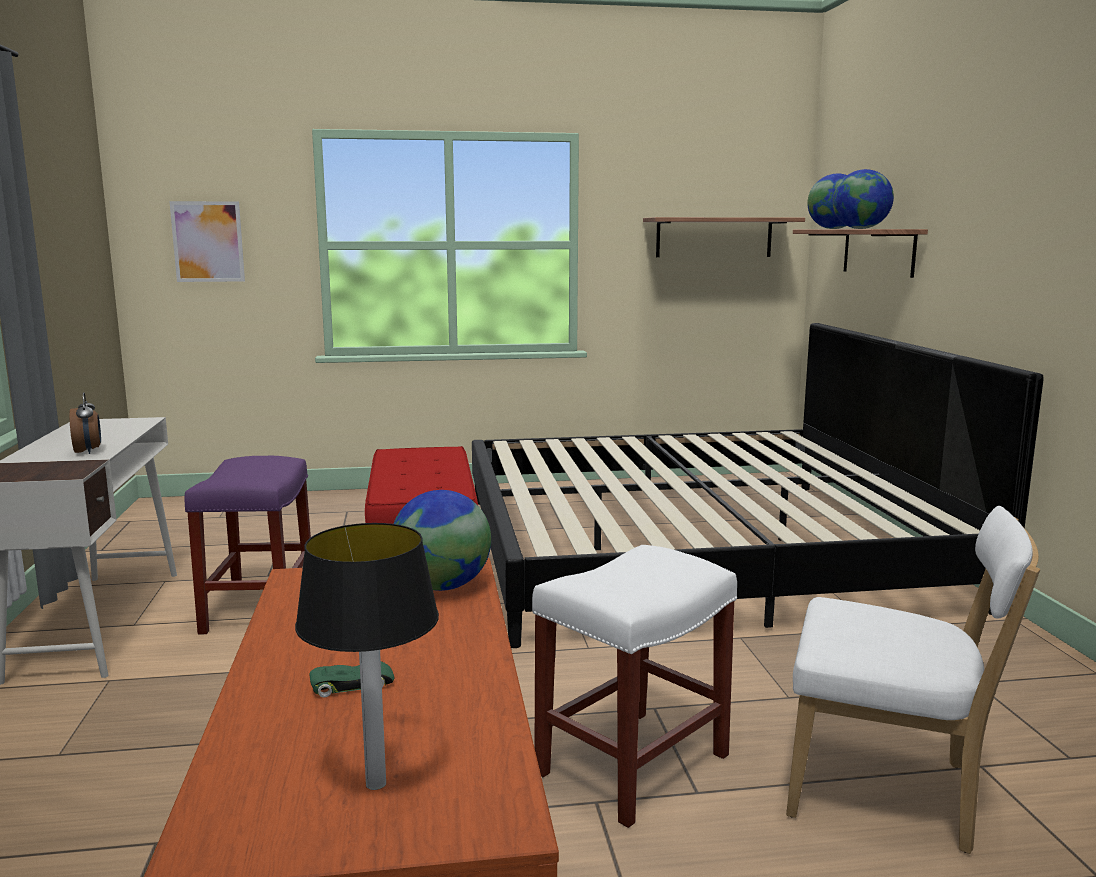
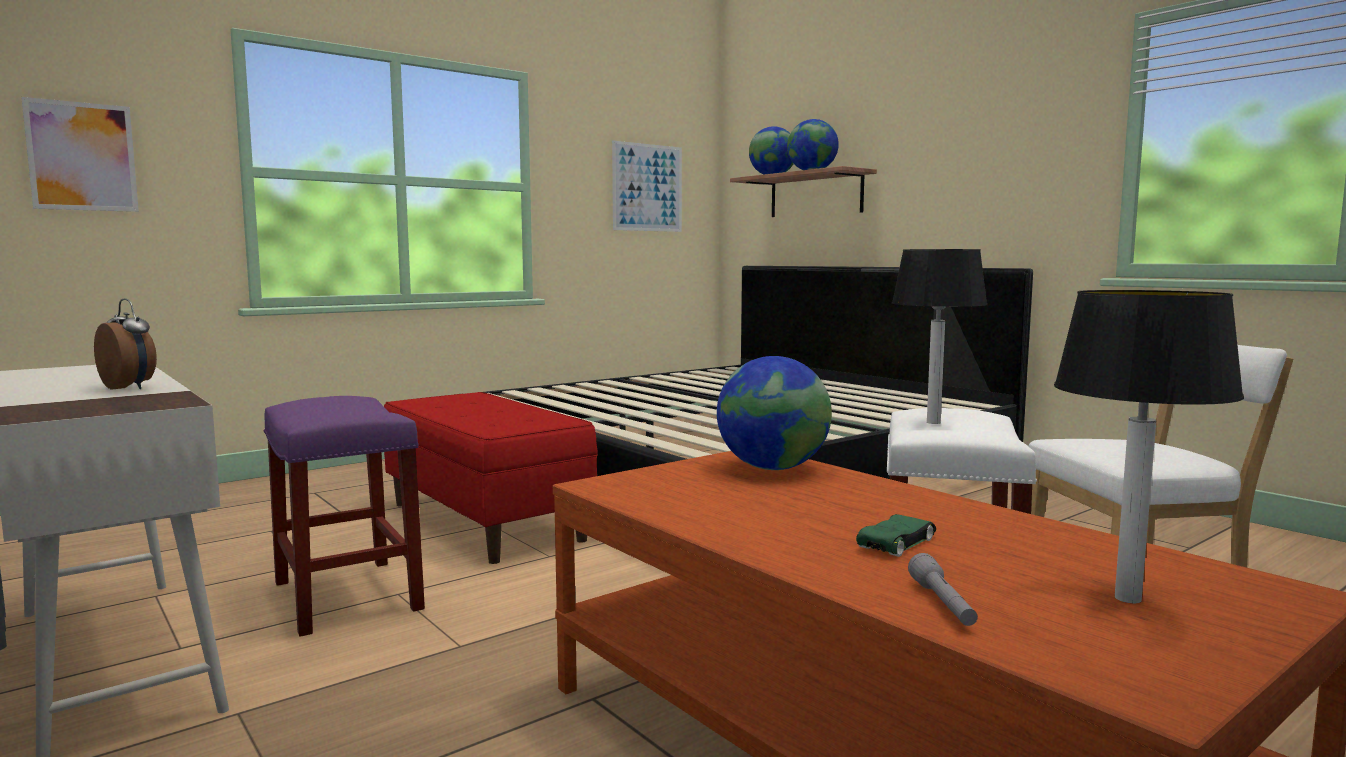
camera: 30 degrees left, 5 degrees down
shelf [643,217,805,257] -> picture [612,141,682,232]
none -> table lamp [892,249,988,424]
none -> grey flashlight [908,553,978,626]

